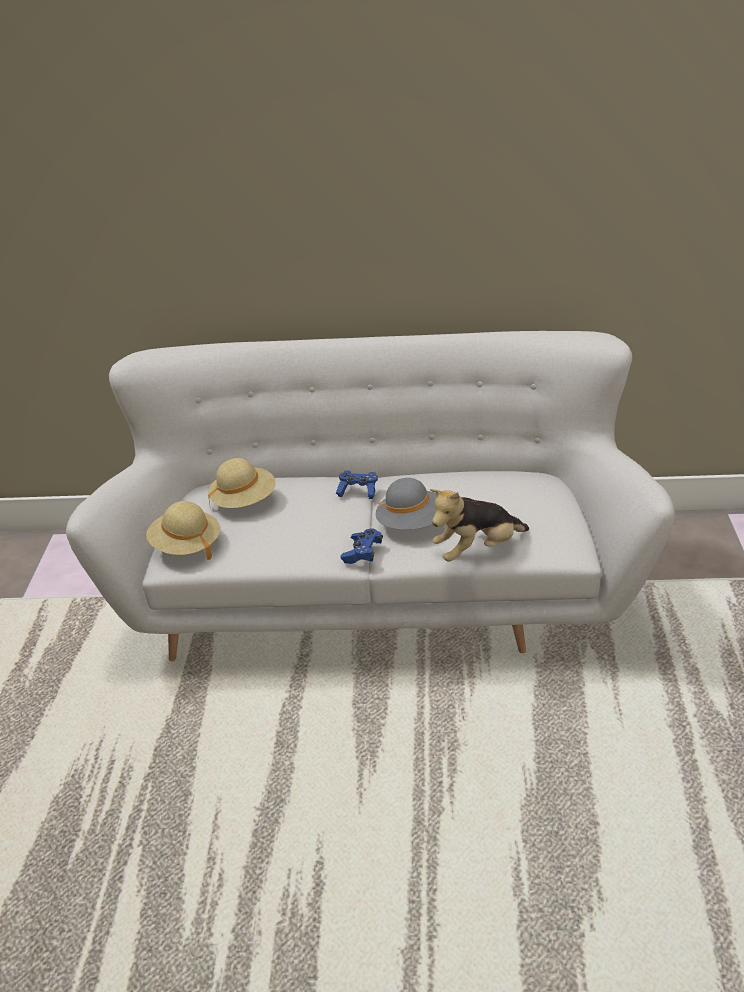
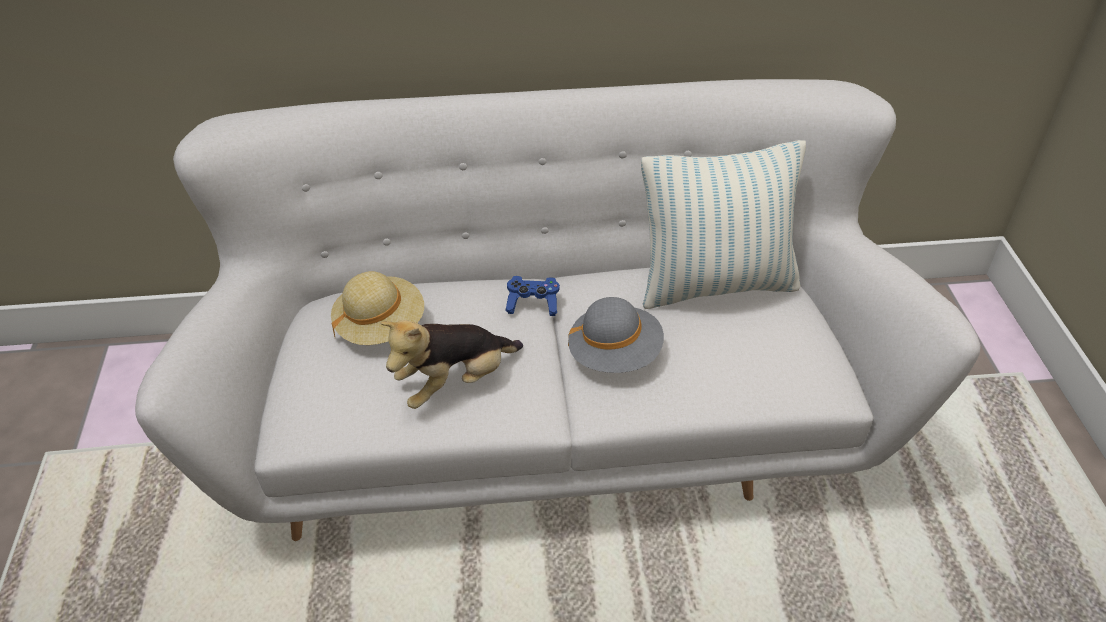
camera: 10 degrees left, 10 degrees up
beige hat [146,501,221,560] -> none
blue game controller [341,528,383,564] -> none
plush toy [430,489,529,562] -> plush toy moved to [381,320,523,409]
none -> pillow [641,140,806,309]

